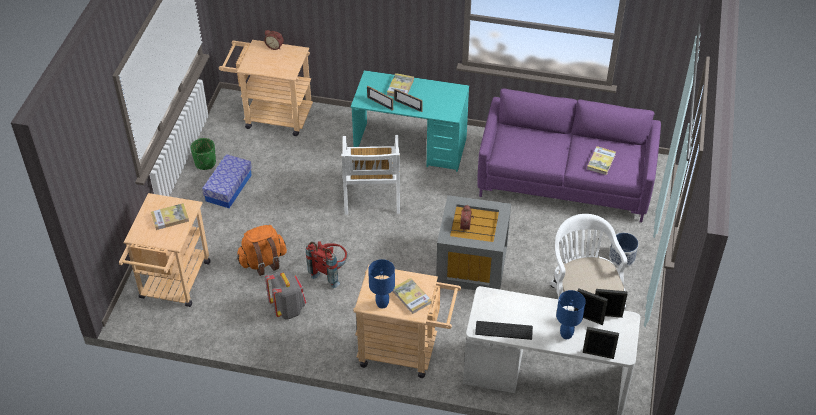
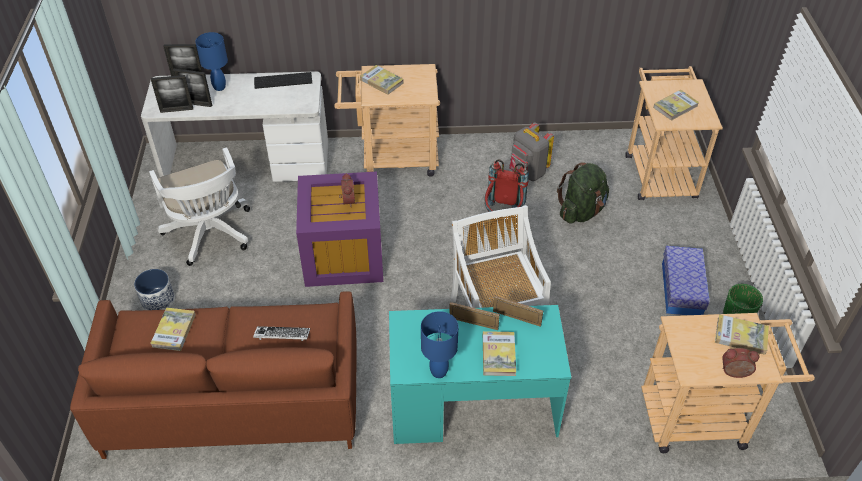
camera: 165 degrees right, 0 degrees up
orange backpack [237,225,287,276] -> green backpack [557,162,609,224]
blue table lamp [368,259,395,309] -> blue table lamp moved to [421,311,458,378]
grey storage box [436,195,511,290] -> purple storage box [296,172,383,287]
purple sofa [477,88,661,222] -> brown sofa [70,291,356,459]
none -> keyboard [253,326,310,341]
none -> book [715,314,769,355]

